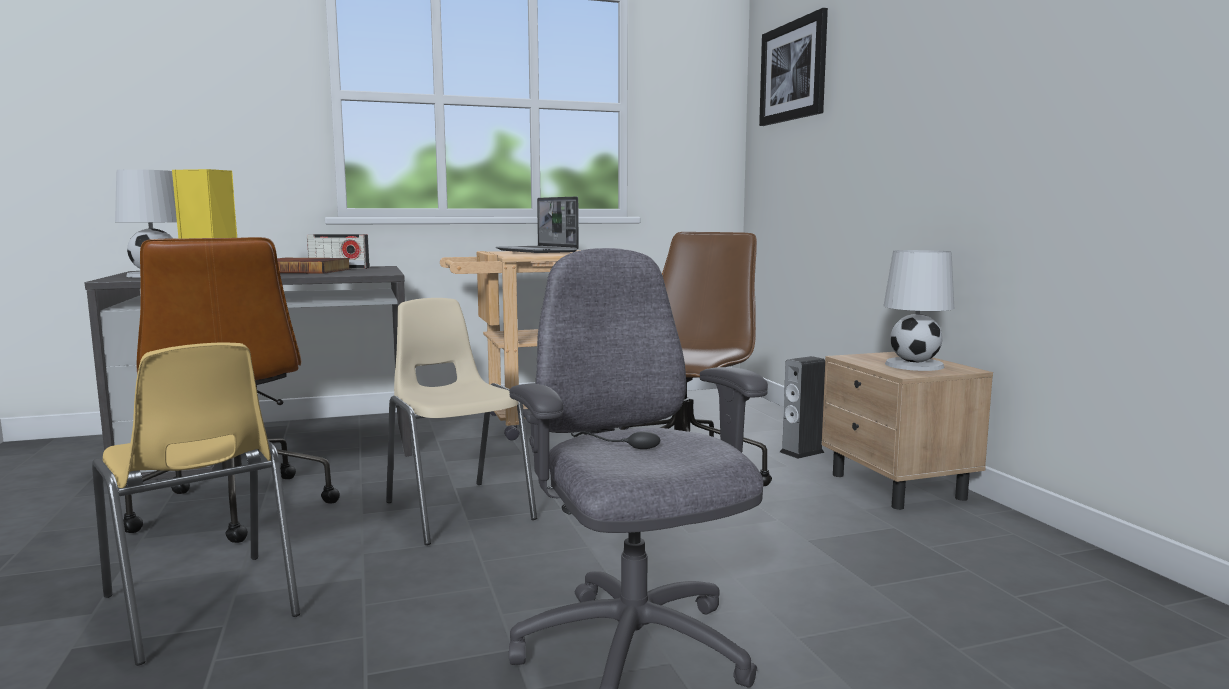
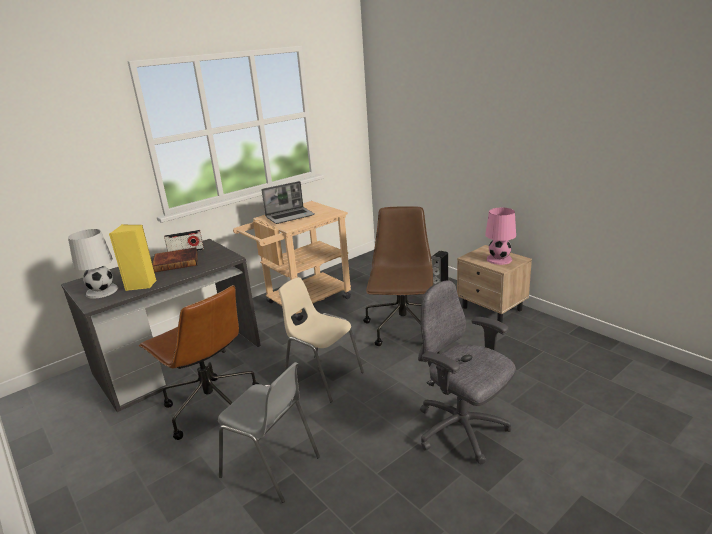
camera: 20 degrees left, 15 degrees up
yellow chair [92,342,300,666] -> grey chair [218,362,320,503]
laptop [496,196,579,253] -> laptop turned 60 degrees counterclockwise [262,181,315,224]
picture [759,8,828,126] -> none
white table lamp [884,250,954,371] -> pink table lamp [485,208,516,265]

